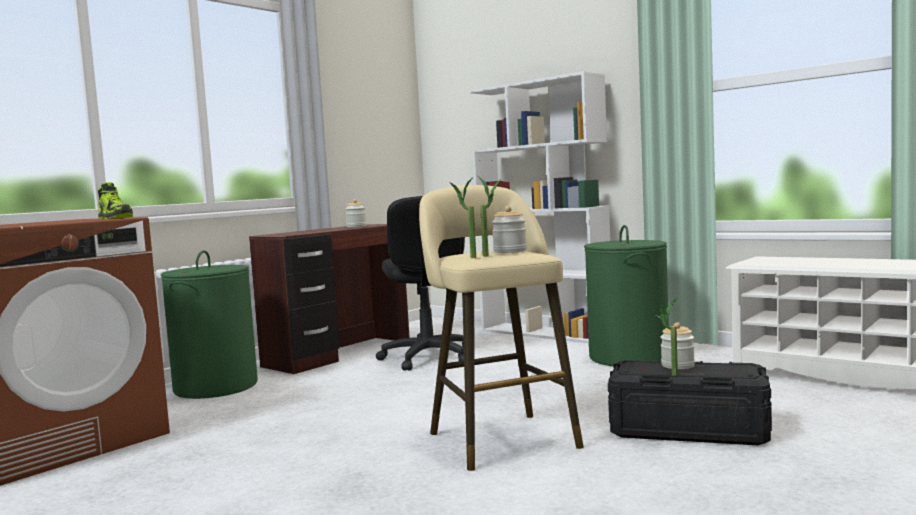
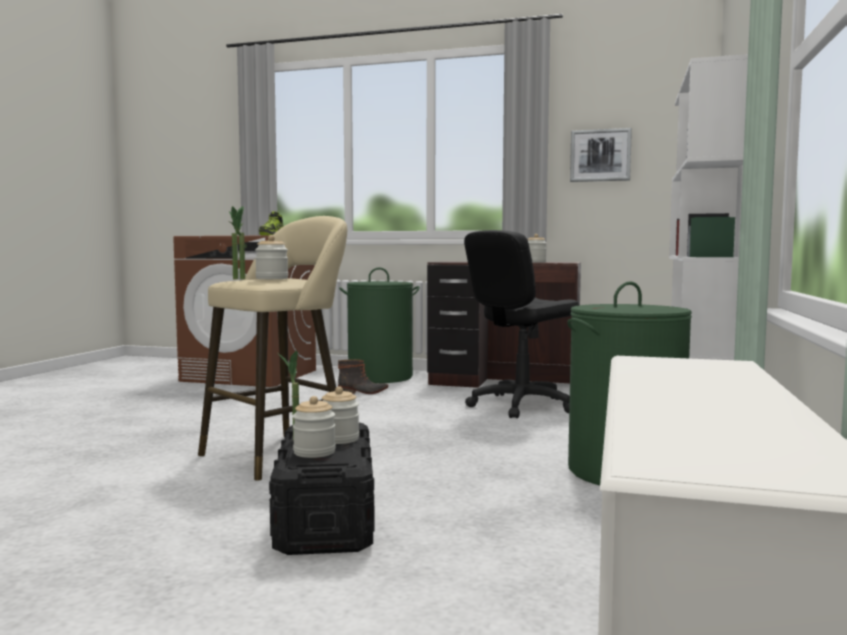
camera: 65 degrees right, 0 degrees up
none -> jar [293,396,336,458]
none -> boot [338,359,388,394]
none -> picture [570,128,632,182]

